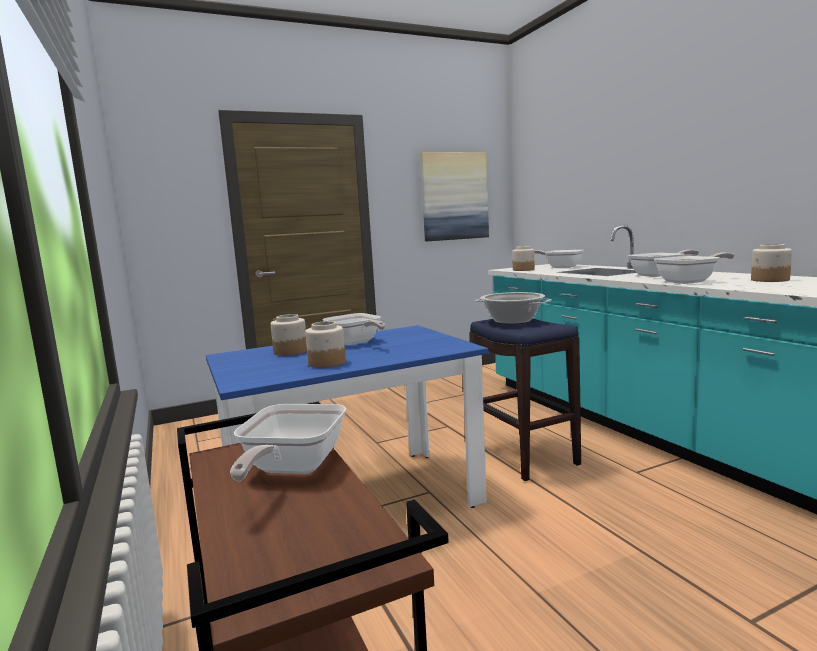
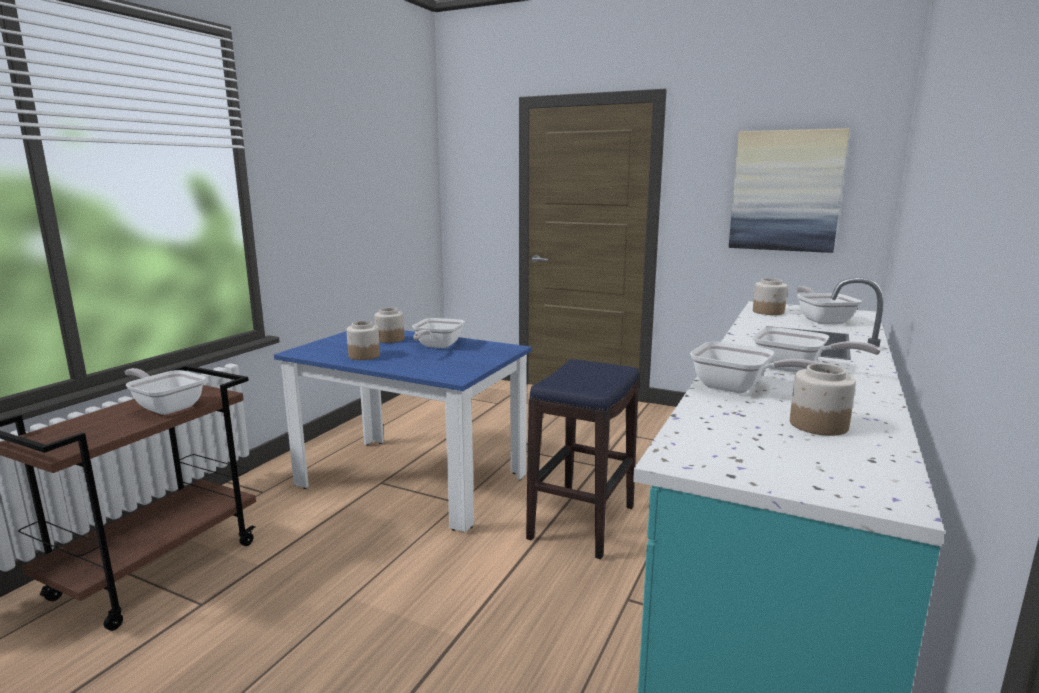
camera: 50 degrees right, 5 degrees up
frying pan [230,404,346,481] -> frying pan turned 60 degrees clockwise [124,368,206,415]
cooking pot [475,292,552,324] -> none

